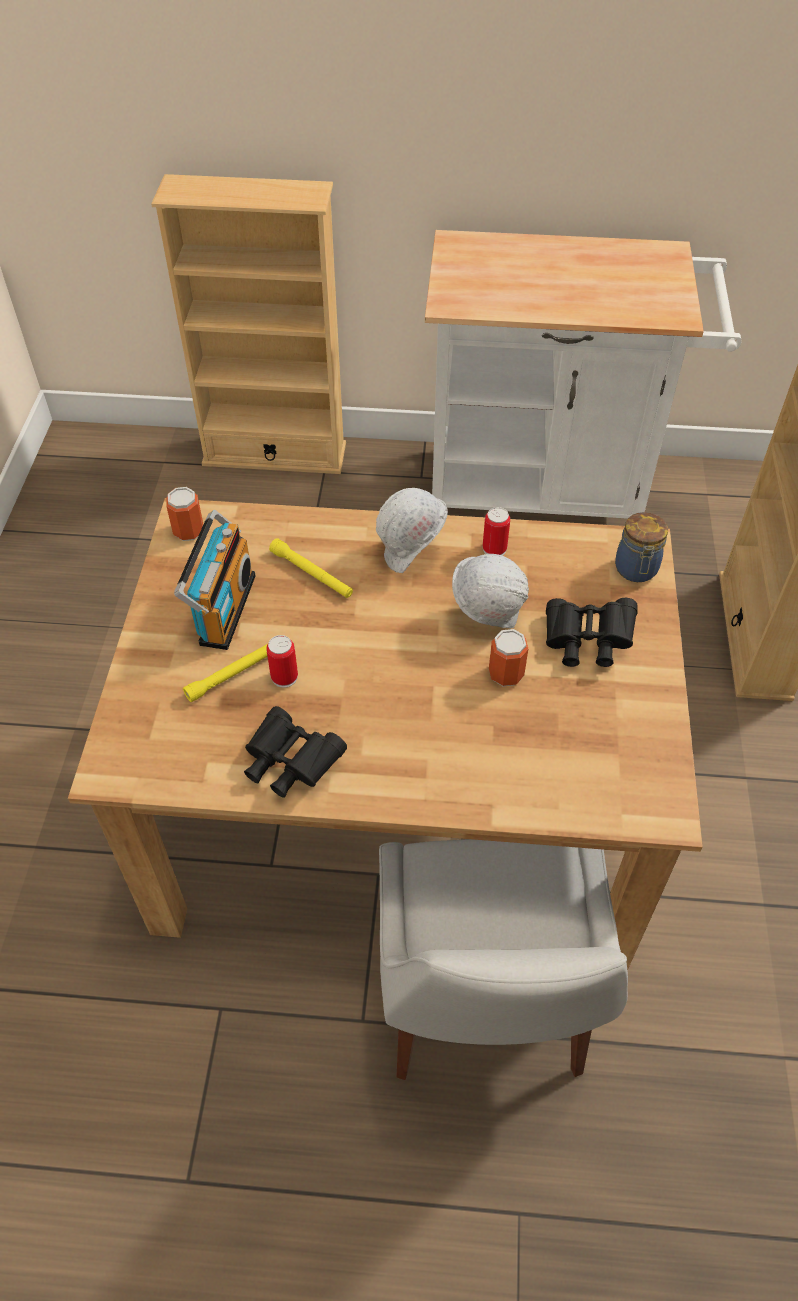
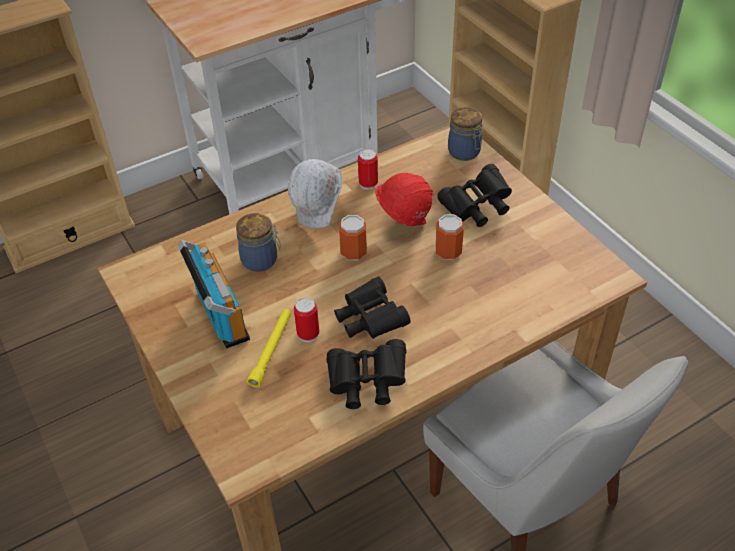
camera: 35 degrees left, 5 degrees down
can [166,487,203,541] -> can moved to [339,215,367,260]
yellow flashlight [269,538,353,598] -> jar [236,213,281,272]
white hard hat [452,554,529,628] -> red hard hat [375,173,433,226]
none -> black binoculars [334,277,411,339]

